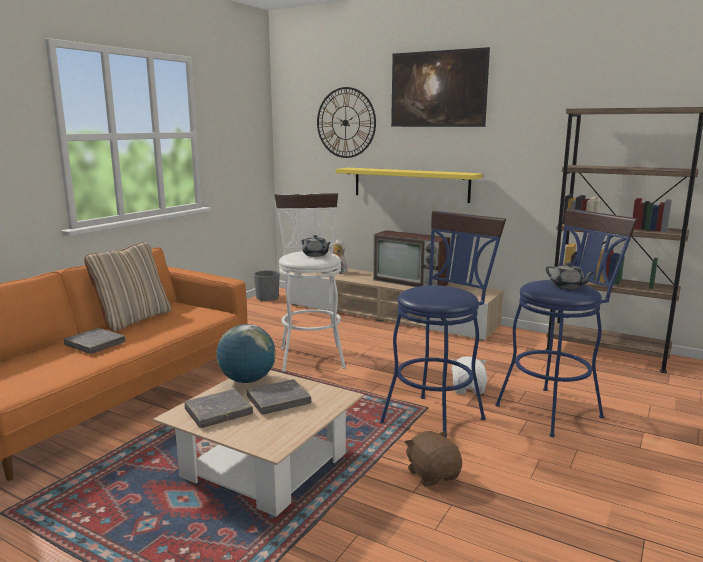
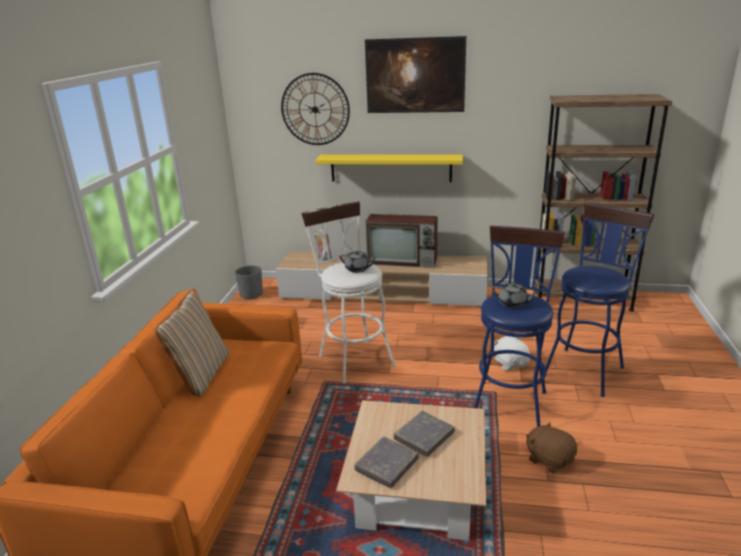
camera: 20 degrees left, 10 degrees up
grey book [64,328,126,354] -> none
globe [216,324,276,383] -> none
grey teapot [546,262,595,289] -> grey teapot moved to [492,282,539,308]

